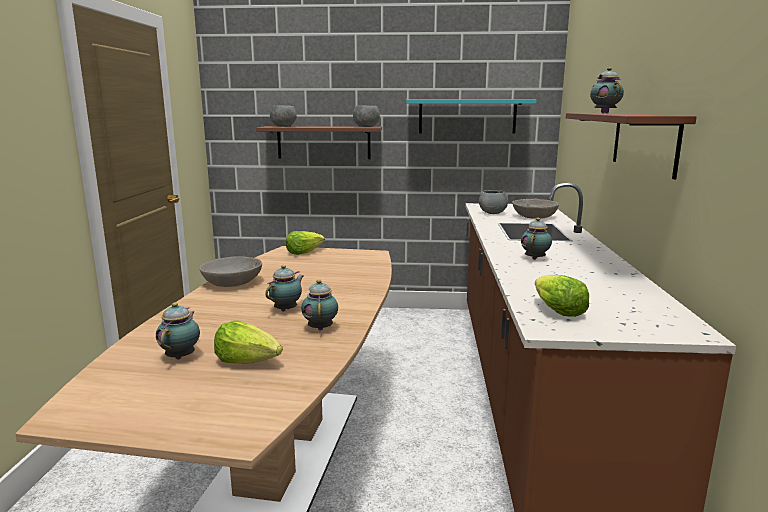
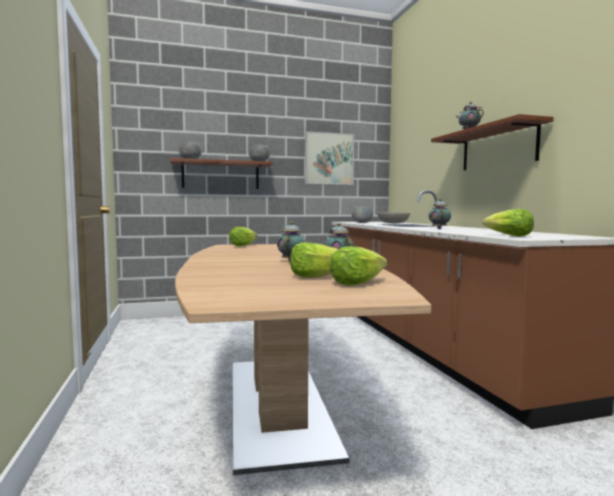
camera: 20 degrees left, 10 degrees down
teapot [156,302,200,360] -> none
grey bowl [199,256,262,287] -> none
turquoise shelf [406,99,536,134] -> picture [305,131,354,185]
none -> lettuce [329,246,387,286]

